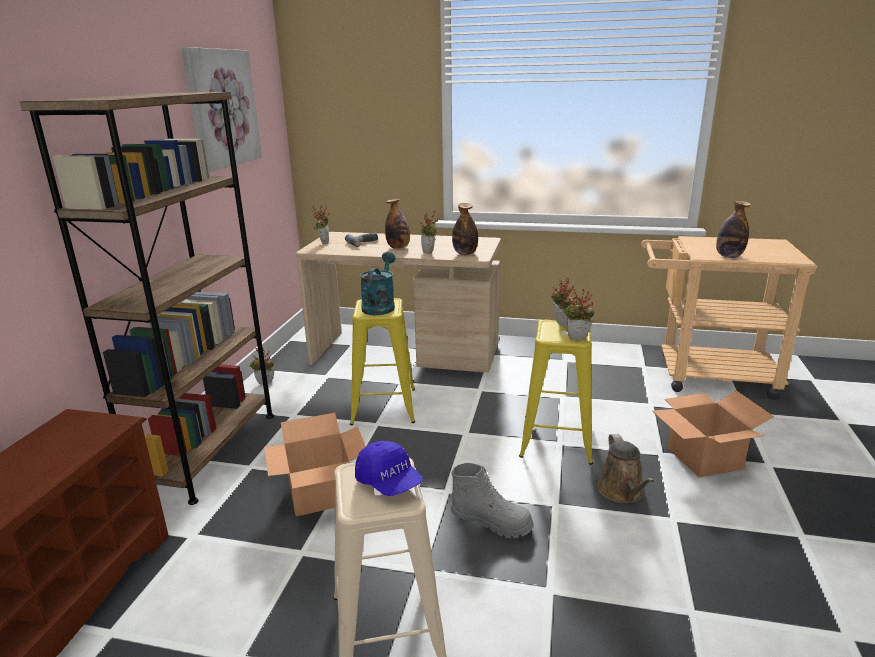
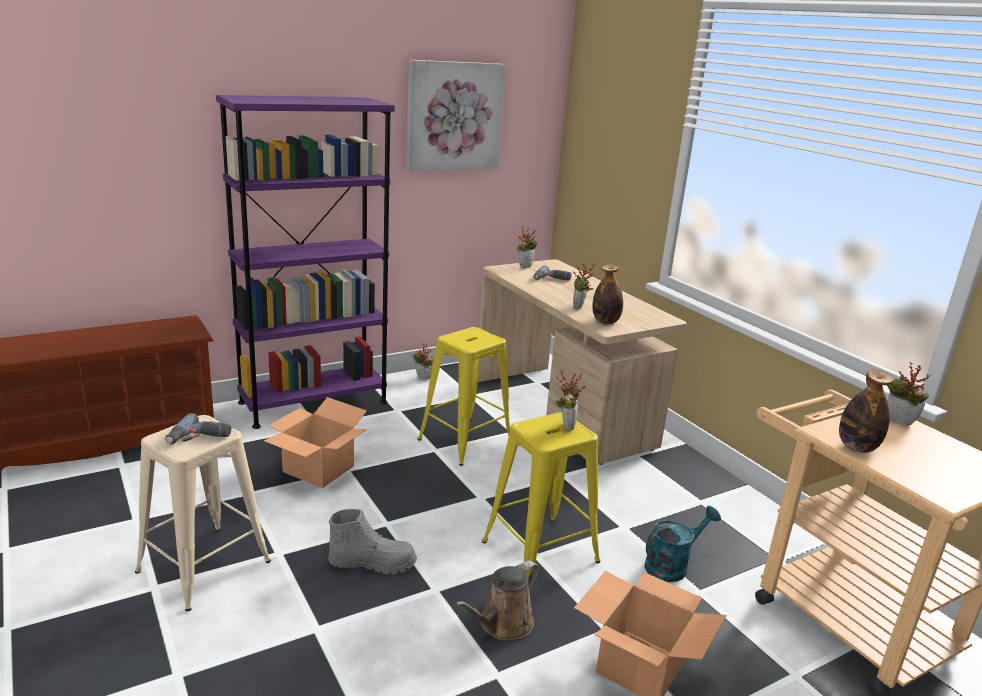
camera: 45 degrees right, 0 degrees up
brown bookcase [19,92,274,505] -> purple bookcase [216,95,395,429]
blue cap [355,441,423,496] -> power drill [165,413,231,444]
turquoise watering can [360,252,396,315] -> turquoise watering can moved to [645,506,721,582]
bottle [385,198,410,249] -> none
grey boot [451,463,534,538] -> grey boot turned 75 degrees counterclockwise [328,509,417,575]
potted plant [564,289,594,340] -> potted plant moved to [887,362,930,425]

